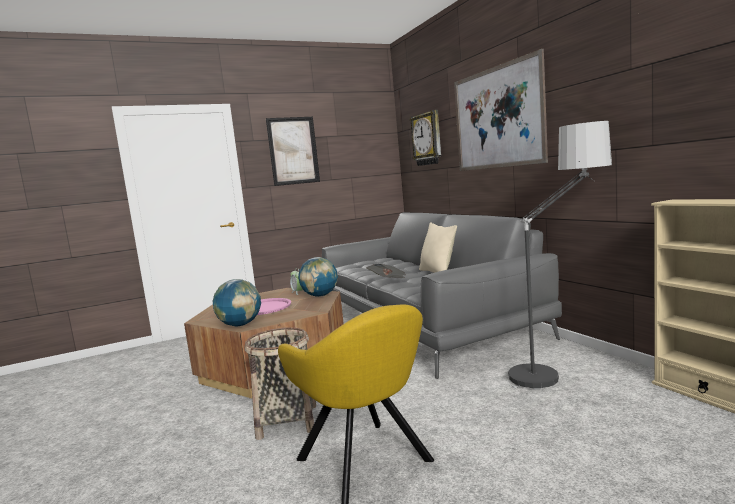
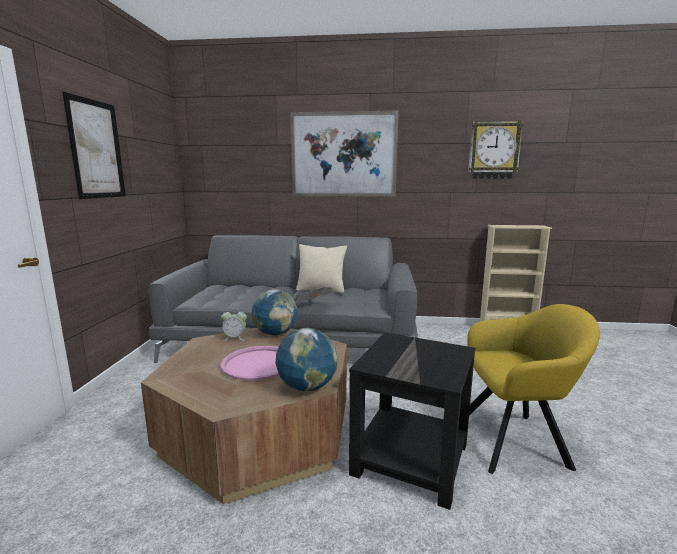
camera: 60 degrees left, 5 degrees up
basket [245,327,316,440] -> black side table [349,332,475,510]
wall clock [410,110,441,166] -> wall clock moved to [468,121,524,179]
floor lamp [507,121,612,390] -> none

